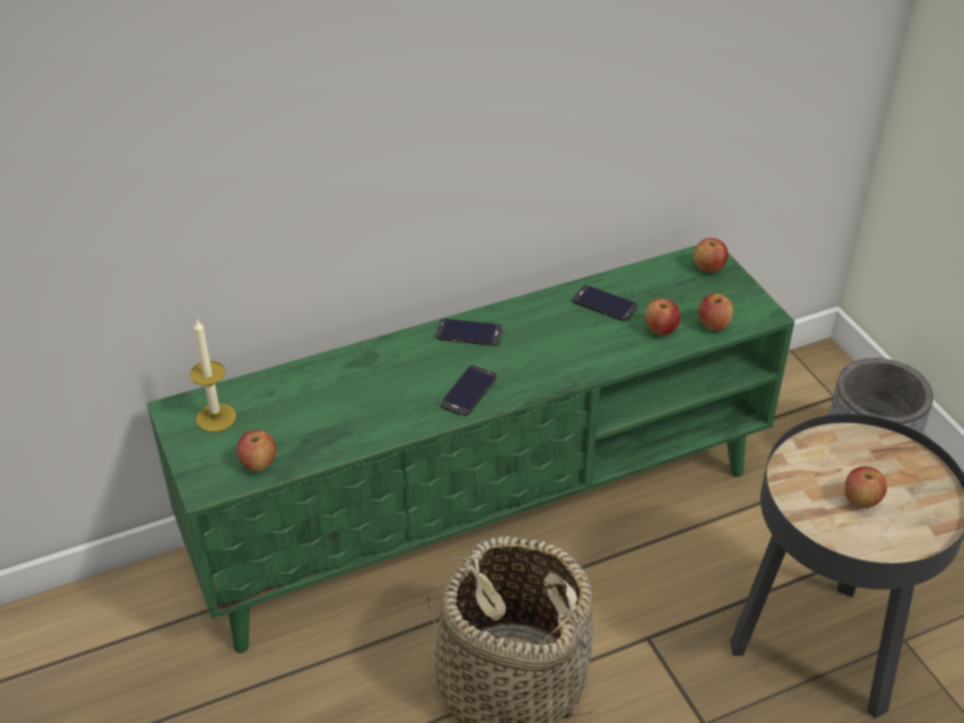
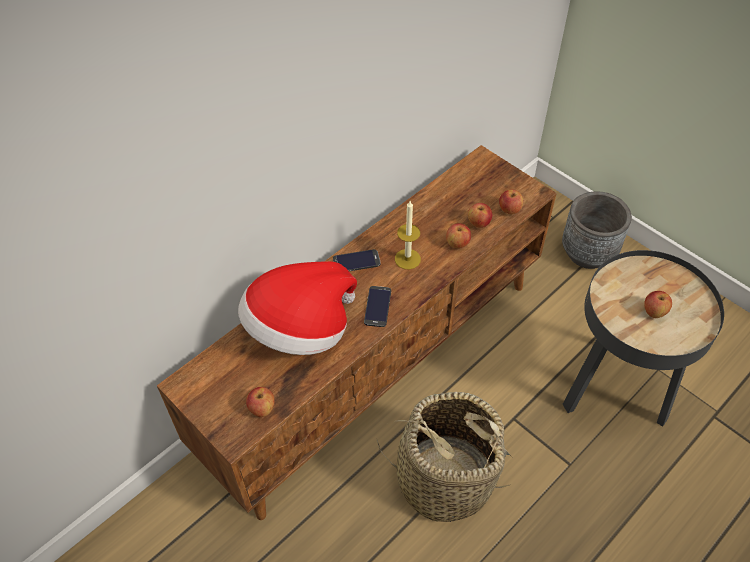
camera: 20 degrees left, 10 degrees up
green tv stand [147,245,795,653] -> brown tv stand [157,145,557,520]
candle [190,319,236,432] -> candle moved to [395,201,421,269]
phone [572,285,638,321] -> none
apple [694,238,728,273] -> apple moved to [446,223,471,248]
none -> hat [238,261,357,355]

